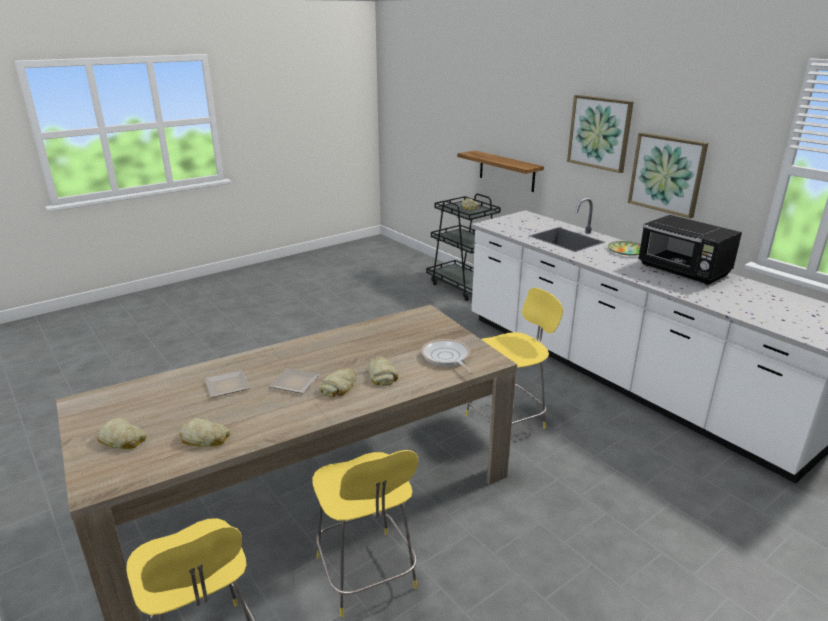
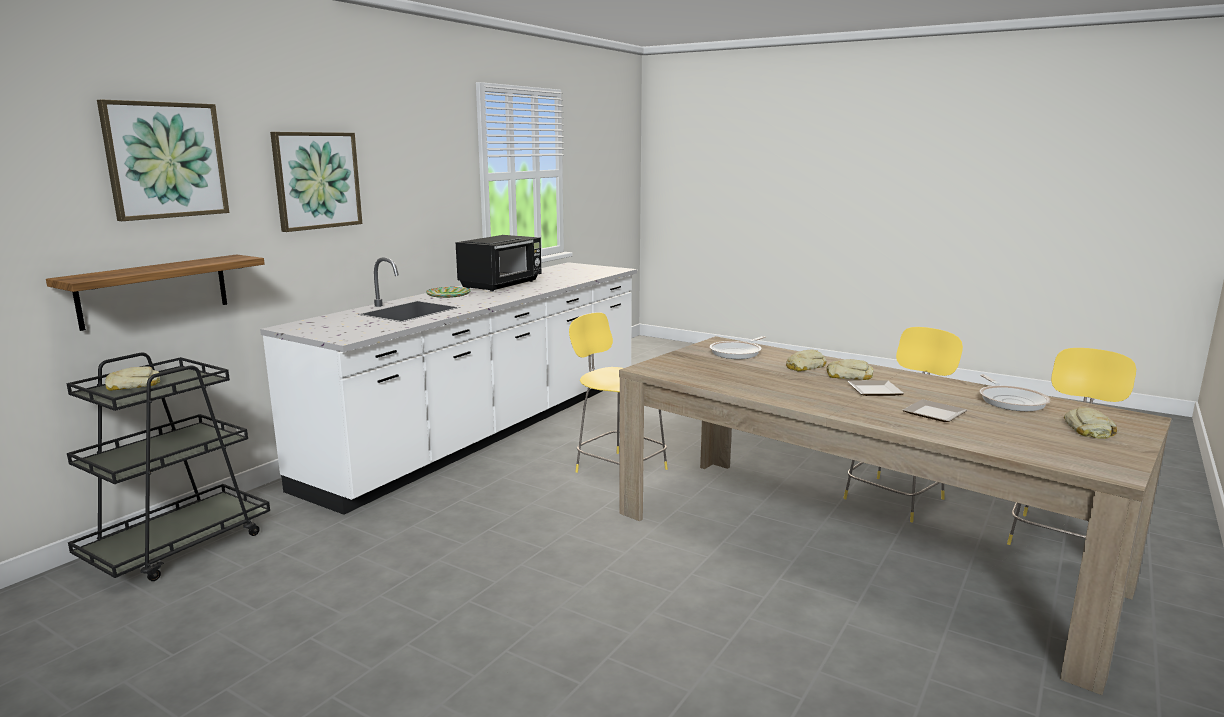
camera: 110 degrees left, 10 degrees down
bread [180,418,230,446] -> frying pan [980,374,1051,411]
picture [628,133,708,219] -> picture moved to [97,100,229,221]

